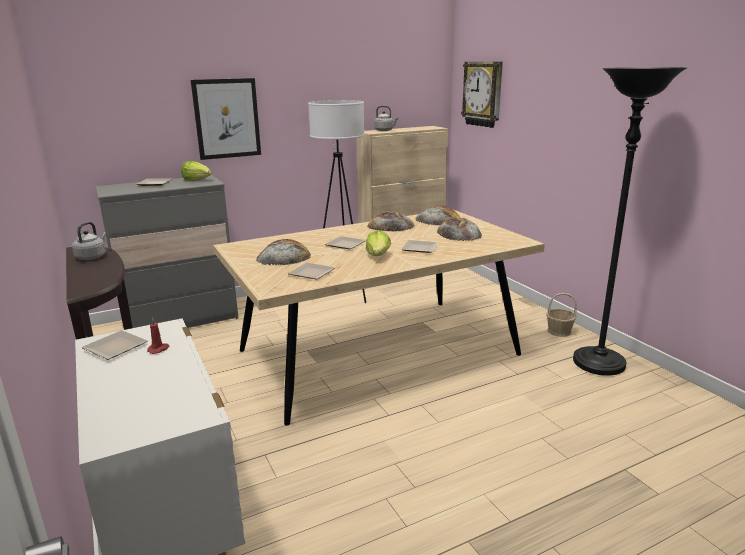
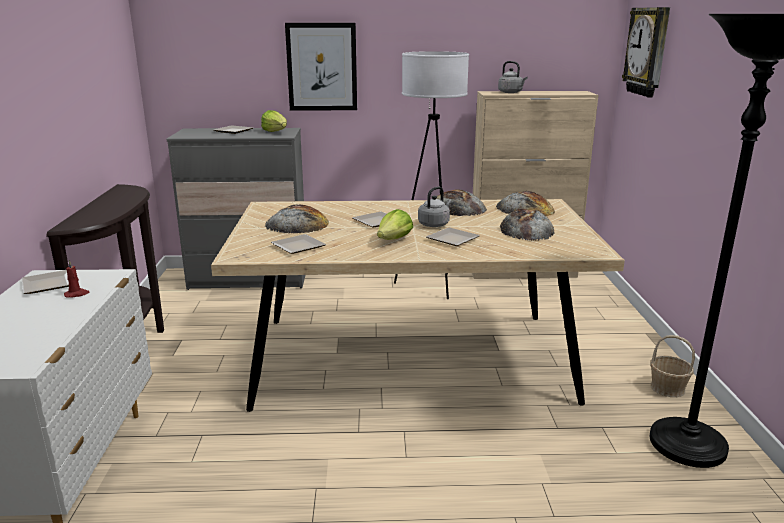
camera: 25 degrees right, 0 degrees up
grey kettle [72,222,106,260] -> grey kettle moved to [418,186,452,227]

